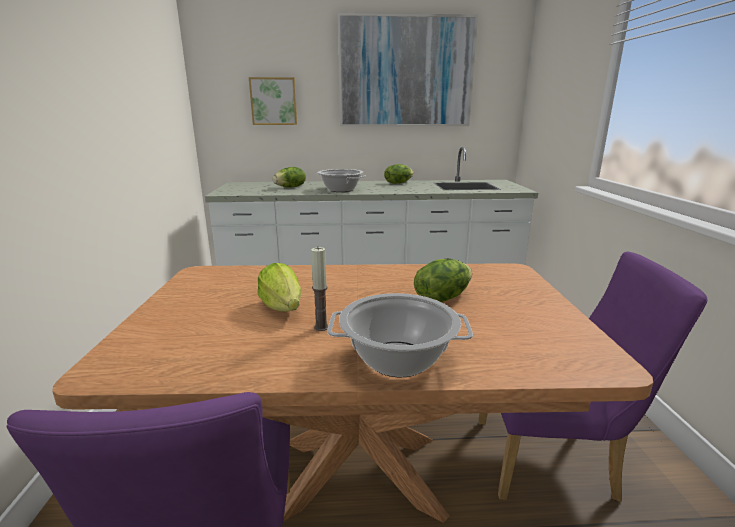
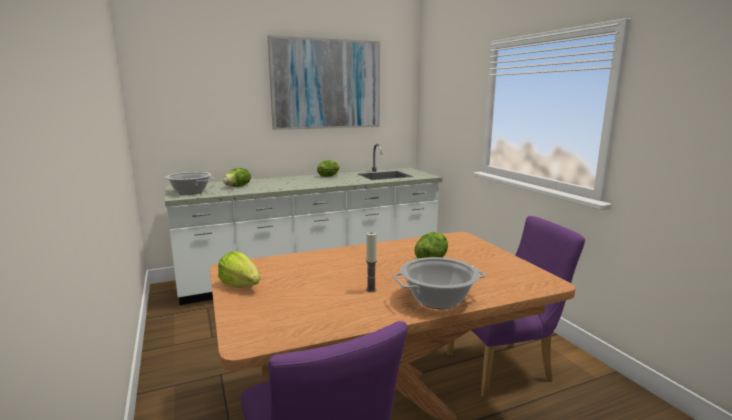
camera: 20 degrees left, 5 degrees down
picture [249,77,297,125] -> none
lettuce [258,263,301,312] -> lettuce moved to [218,251,260,288]
cooking pot [317,169,366,192] -> cooking pot moved to [164,172,214,195]

